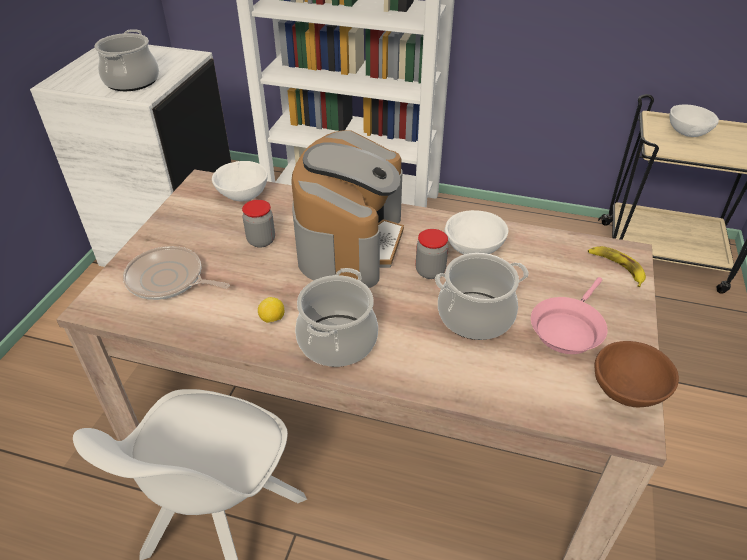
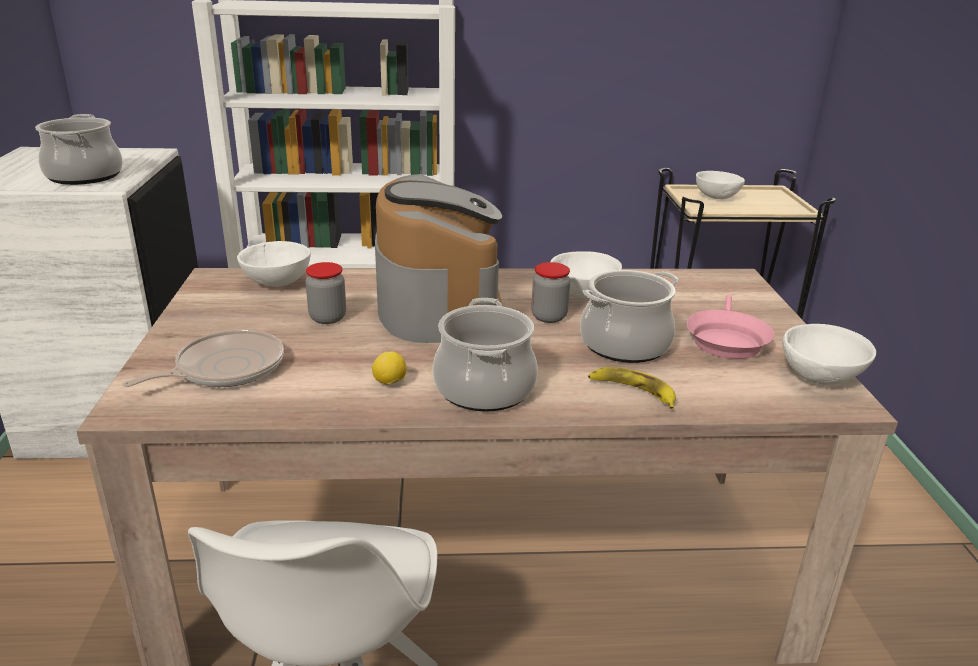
camera: 20 degrees left, 15 degrees down
frying pan [123,246,230,300] -> frying pan turned 135 degrees clockwise [122,329,284,387]
banana [588,246,646,287] -> banana moved to [588,367,676,409]
brown bowl [594,341,679,407] -> white bowl [782,324,876,385]

